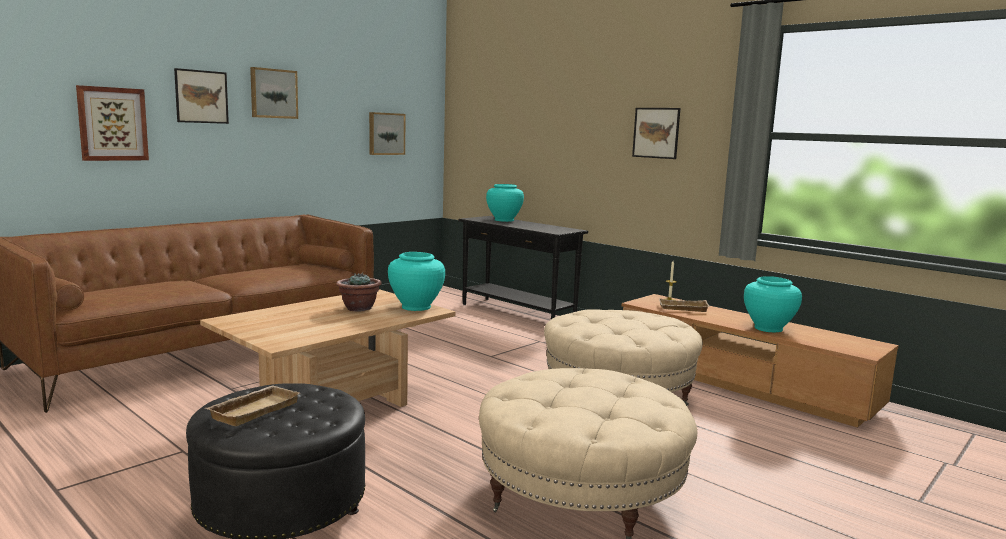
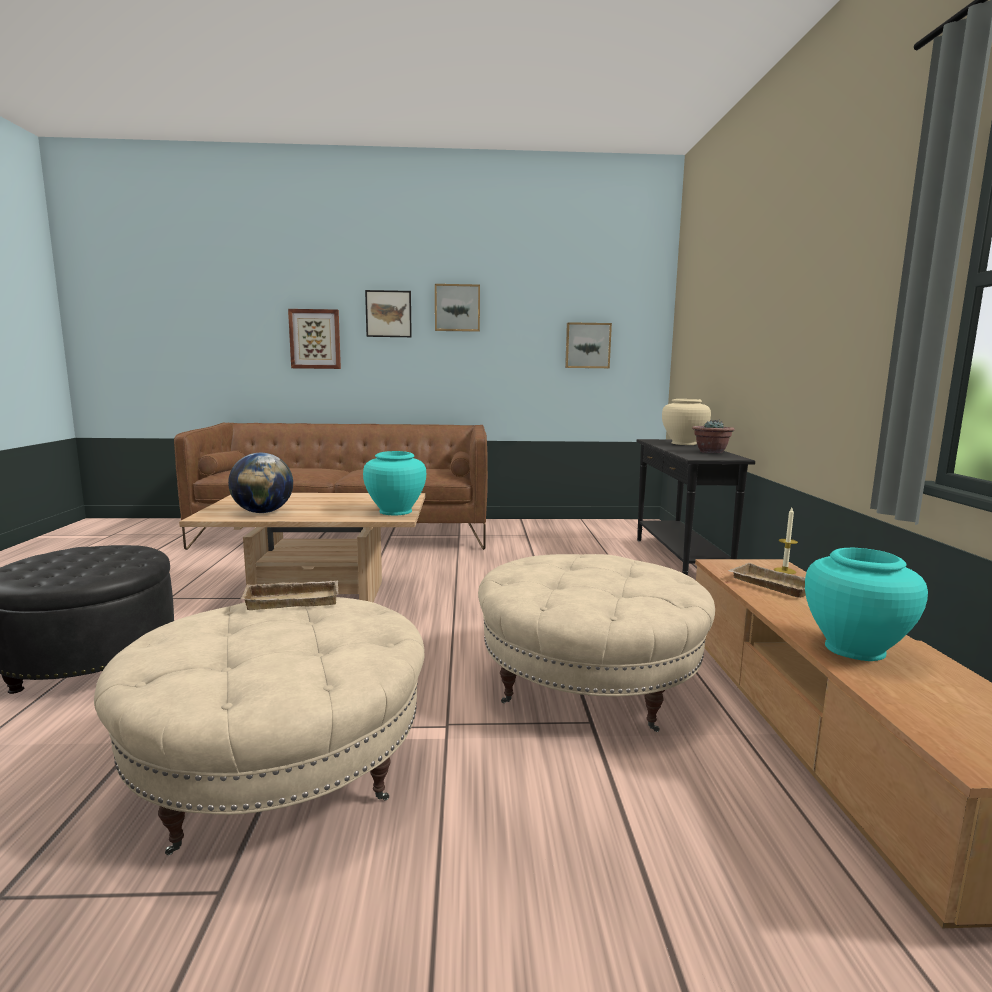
camera: 45 degrees right, 0 degrees up
beige tray [206,385,300,426] -> beige tray moved to [241,581,338,610]
potted plant [336,272,382,312] -> potted plant moved to [692,419,735,453]
turquoise vase [486,184,524,222] -> beige vase [662,399,711,445]
picture [632,108,681,159] -> none
none -> globe [228,453,293,513]

